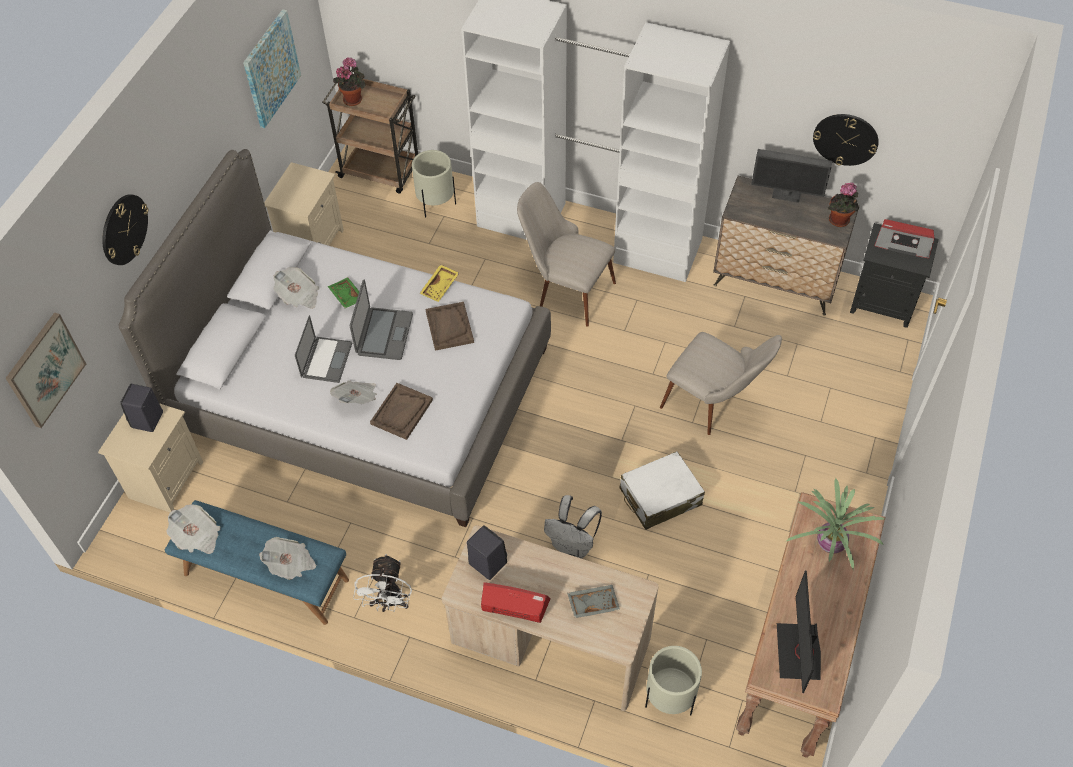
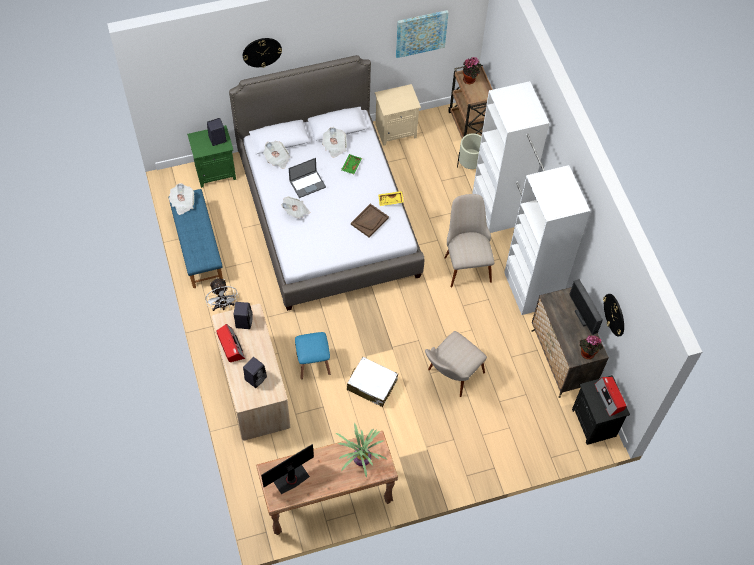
camera: 50 degrees right, 5 degrees up
picture [6,312,86,428] -> none
beige nightstand [98,403,203,512] -> green nightstand [187,125,236,188]
newspaper [259,537,317,580] -> newspaper moved to [263,141,290,169]
laptop [350,279,413,360] -> none
white fan [353,554,412,612] -> white fan turned 75 degrees counterclockwise [206,277,239,311]
brown tray [370,383,433,440] -> none
white backpack [544,495,602,559] -> blue stool [295,332,331,379]
grey tray [567,585,620,618] -> black speaker [243,357,267,388]
beige planter [645,646,702,716] -> none
beige chair [660,332,782,435] -> beige chair turned 45 degrees clockwise [425,331,487,397]

